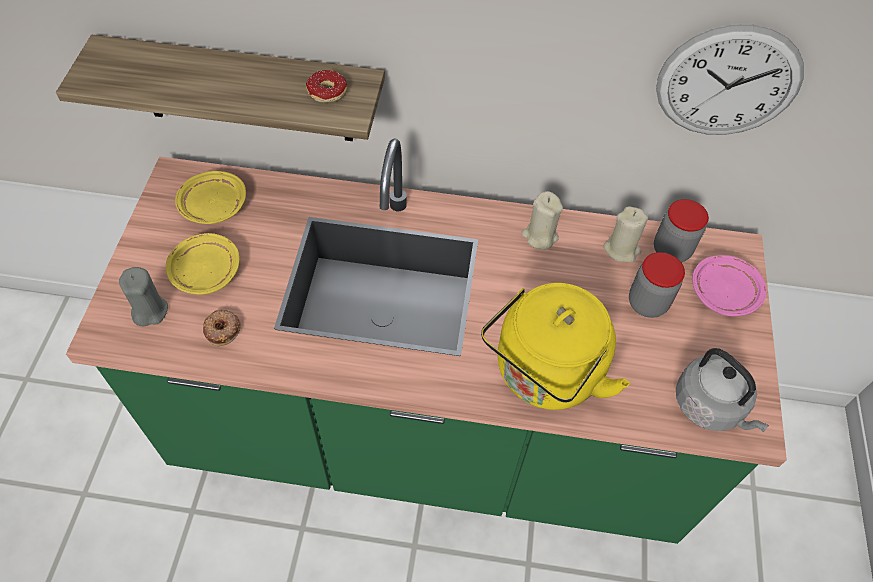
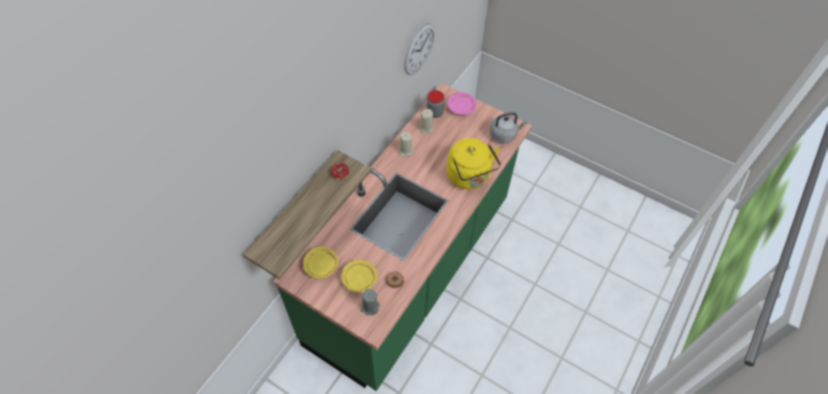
camera: 65 degrees left, 0 degrees up
jar [629,252,685,318] -> none

